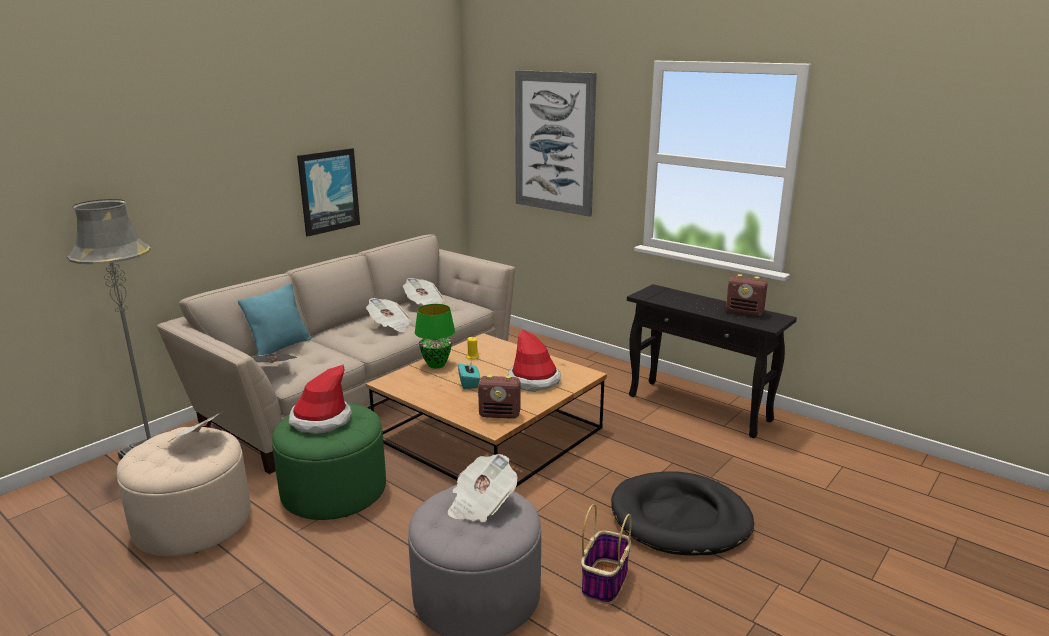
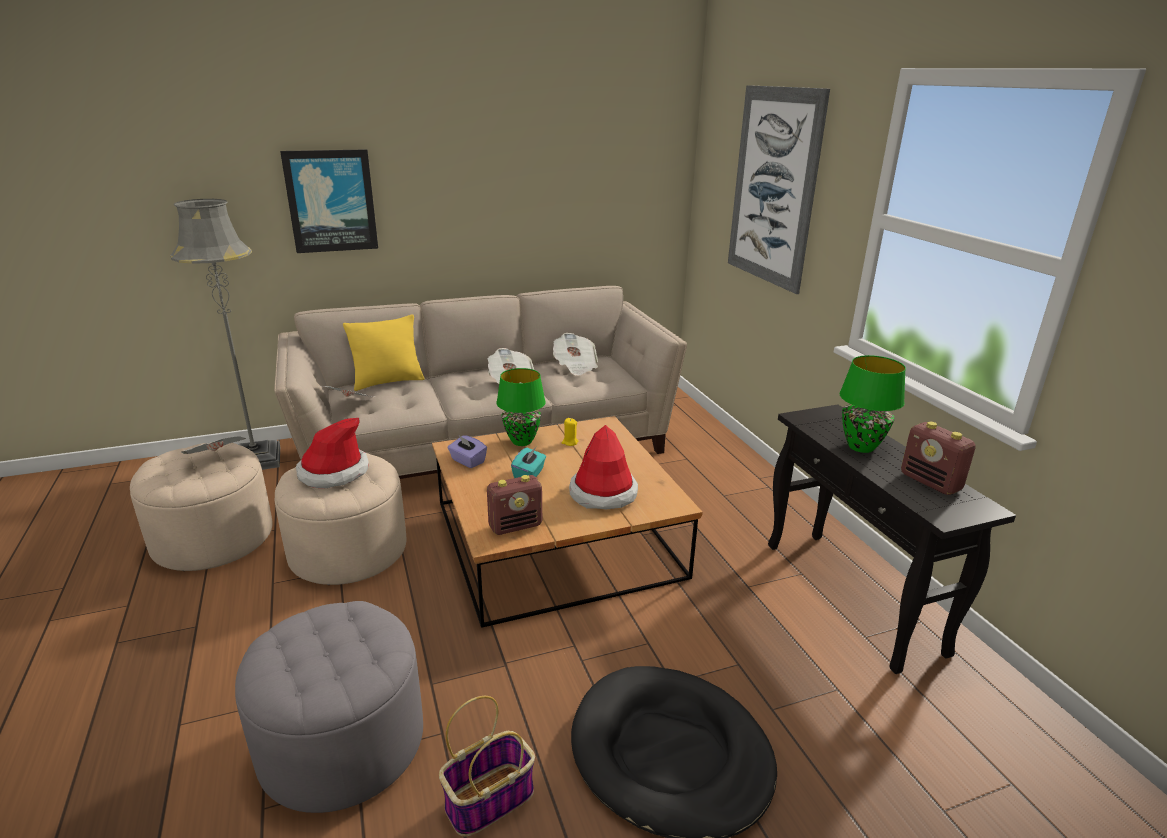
camera: 30 degrees right, 5 degrees up
turquoise pillow [238,283,311,356] -> yellow pillow [343,314,425,391]
green ottoman [272,403,386,520] -> beige ottoman [275,453,407,585]
picture [297,148,360,237] -> picture moved to [280,149,378,253]
newspaper [448,454,518,522] -> none
radio [478,375,520,419] -> radio turned 60 degrees counterclockwise [487,475,542,535]
none -> purple tissue box [448,435,487,468]
none -> green table lamp [839,355,906,453]

